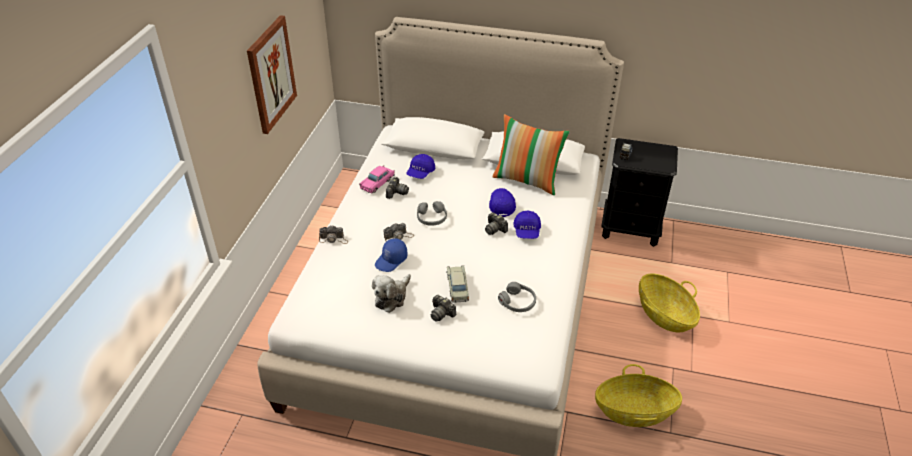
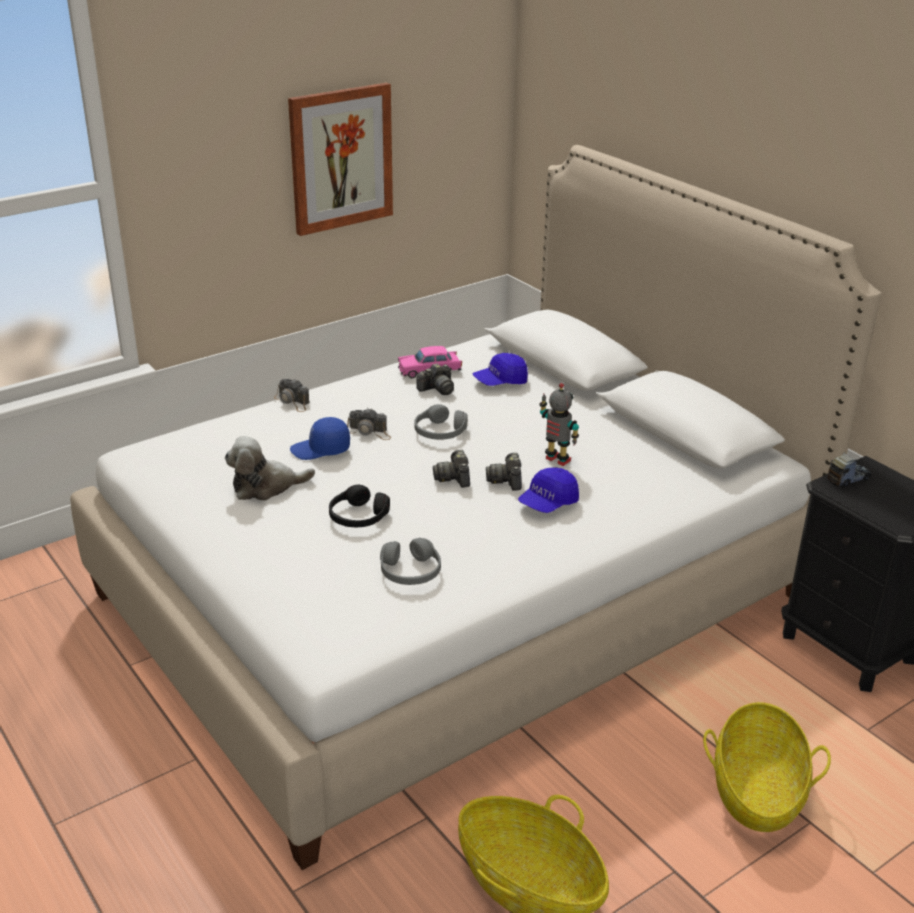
camera: 40 degrees right, 10 degrees down
camera [431,295,456,322] -> camera moved to [433,450,470,488]
beige toy car [446,265,469,303] -> black headphones [329,485,390,527]
blue cap [489,188,516,217] -> toy robot [539,383,579,466]
pillow [493,114,570,195] -> none

